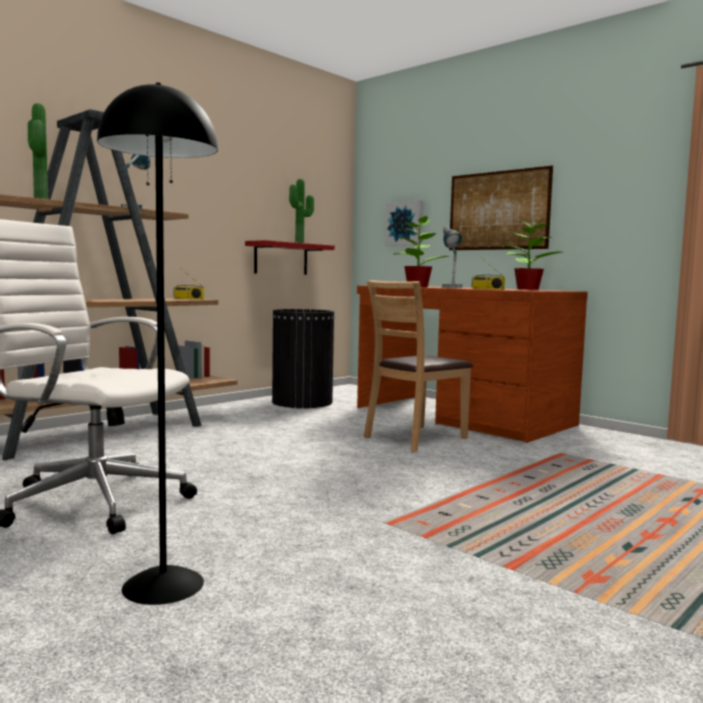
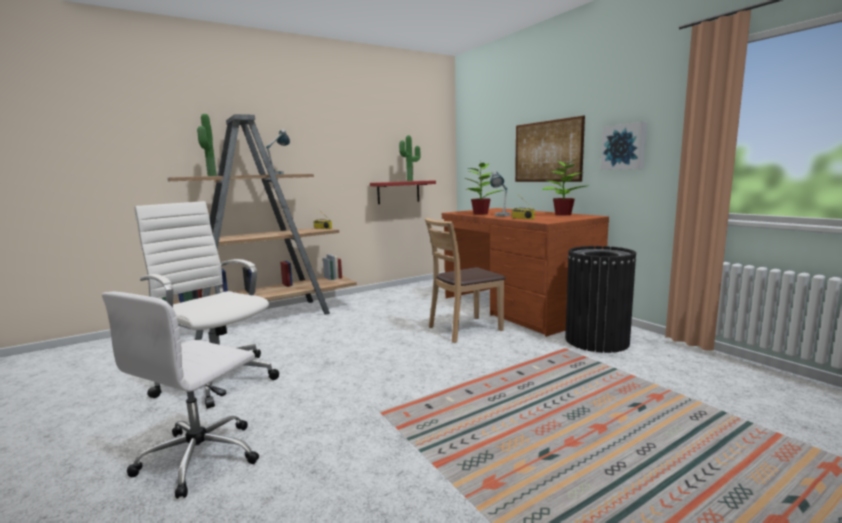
camera: 15 degrees right, 5 degrees up
black floor lamp [97,83,218,605] -> white office chair [102,291,259,499]
black trash can [272,309,335,408] -> black trash can moved to [565,246,636,353]
picture [385,200,423,246] -> picture moved to [600,122,647,170]

